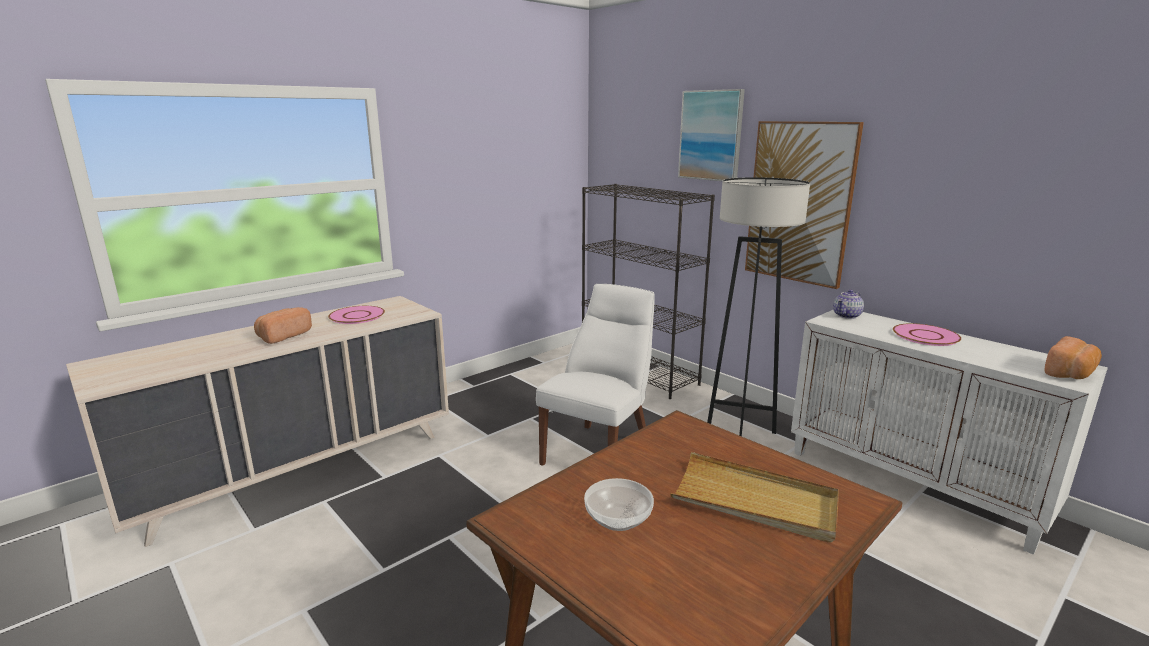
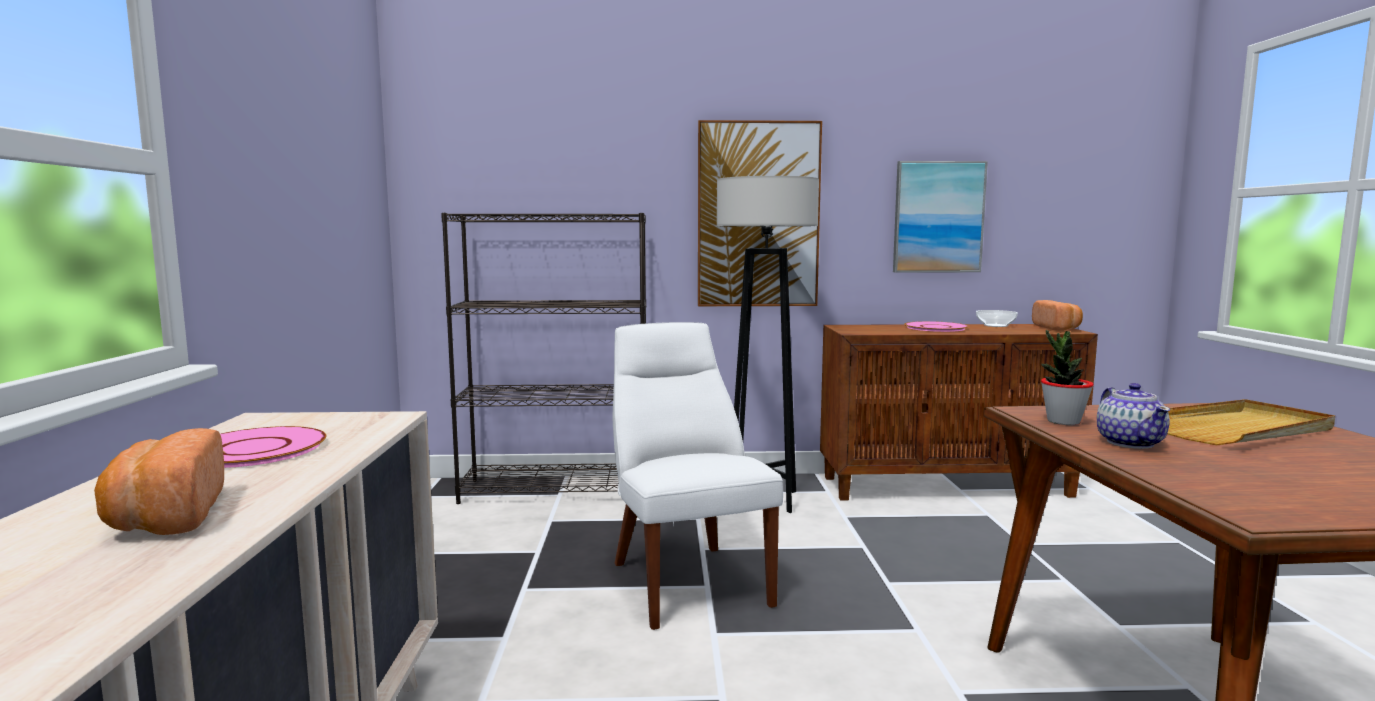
camera: 50 degrees left, 10 degrees down
bowl [584,478,654,531] -> bowl moved to [976,310,1018,327]
picture [678,89,745,181] -> picture moved to [893,161,988,273]
white cabinet [791,310,1108,555] -> brown cabinet [820,324,1098,501]
teapot [833,289,864,319] -> teapot moved to [1097,383,1170,449]
none -> potted plant [1041,330,1094,425]

